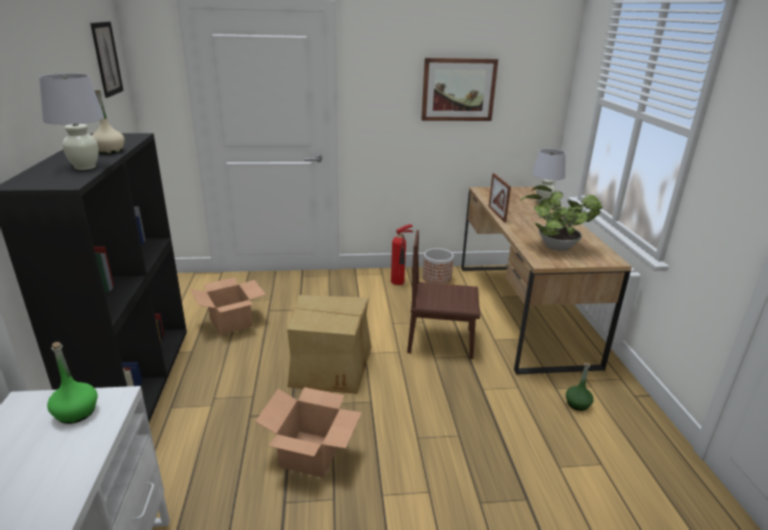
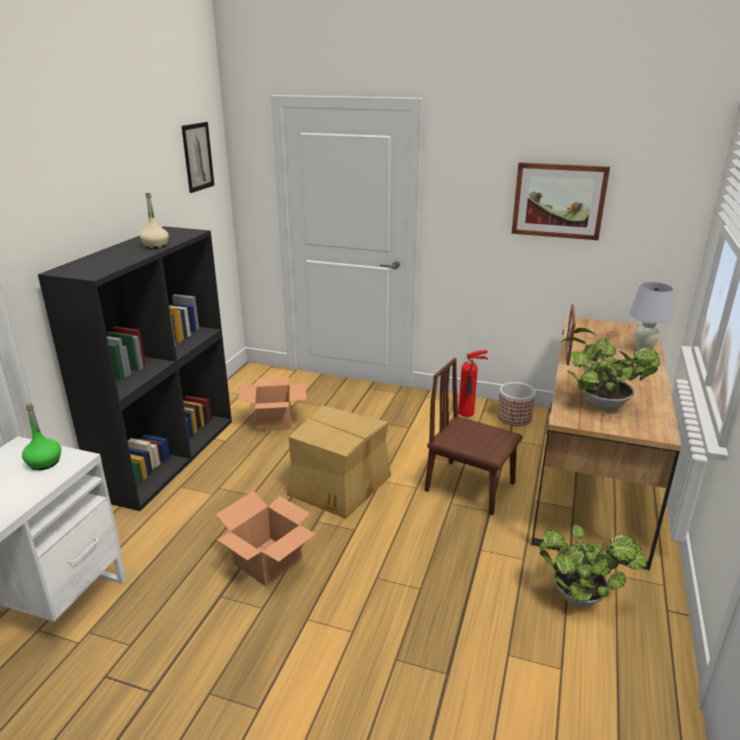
camera: 25 degrees right, 0 degrees up
white table lamp [39,74,104,170] -> none
green bottle [566,363,594,411] -> potted plant [539,524,647,607]

